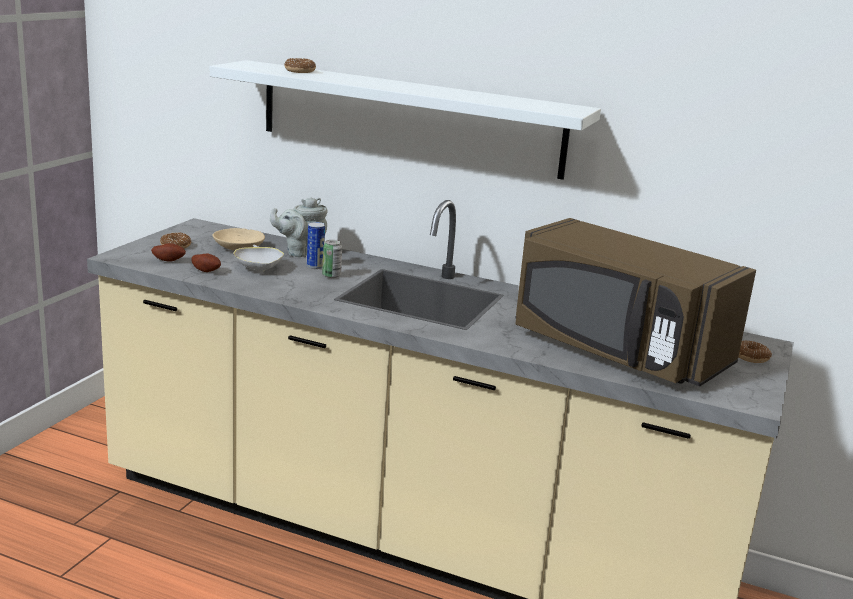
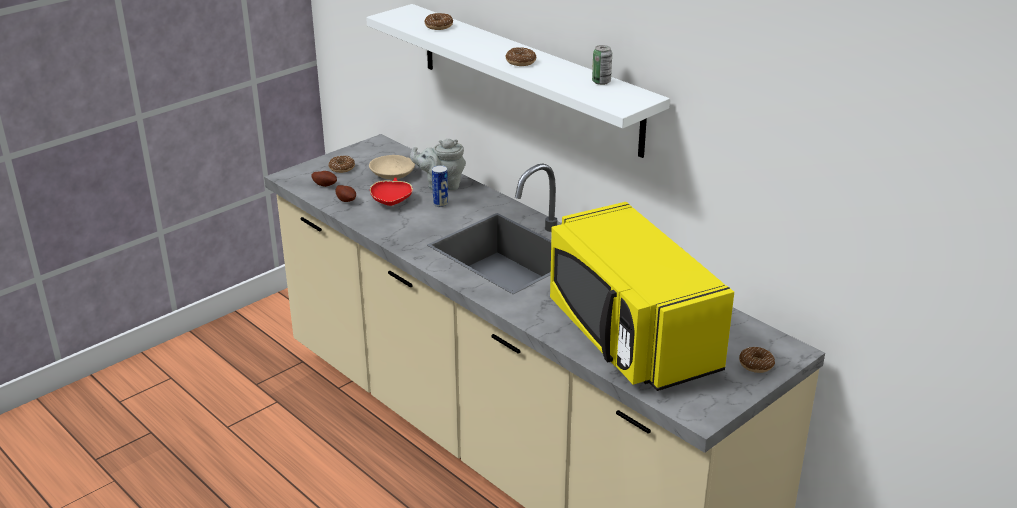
camera: 25 degrees right, 10 degrees up
white bowl [233,245,284,272] -> red bowl [370,177,413,206]
can [322,240,342,278] -> can moved to [592,45,612,85]
brown microwave [515,218,756,386] -> yellow microwave [550,202,734,391]
none -> donut [505,47,537,66]

